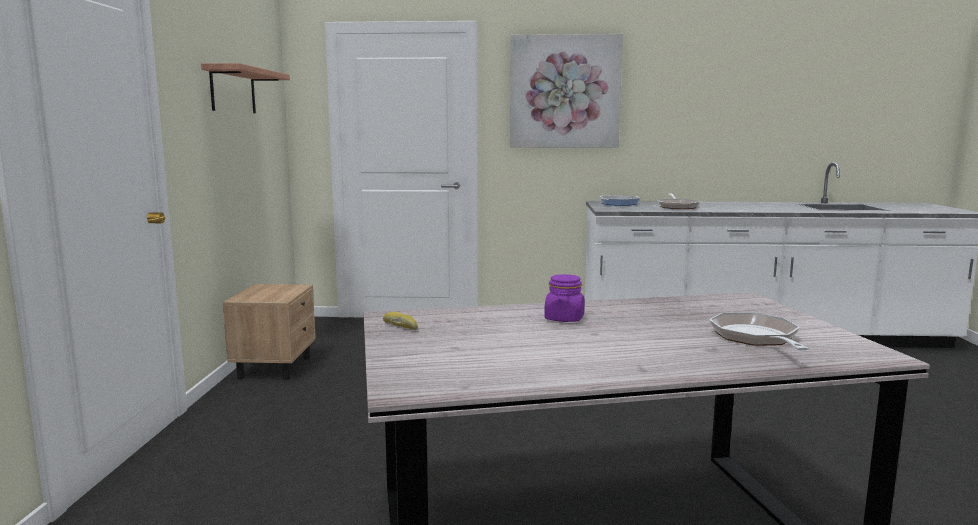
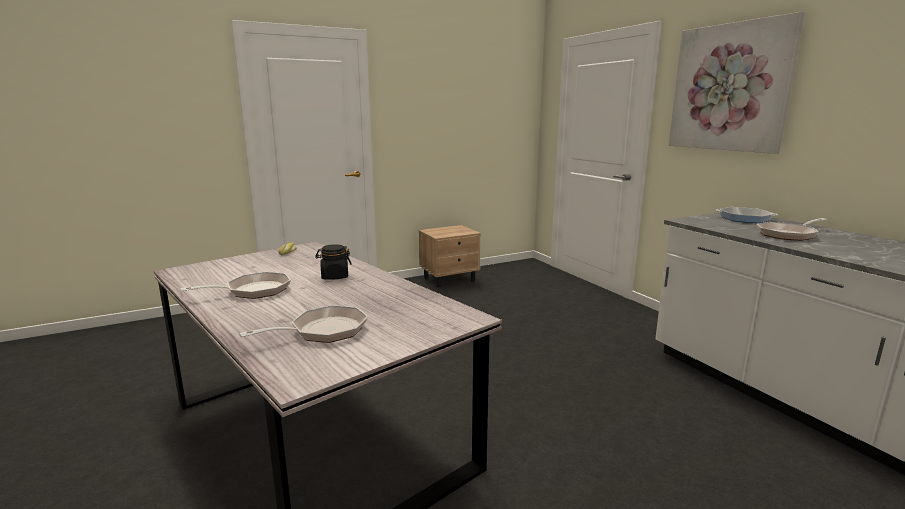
camera: 60 degrees right, 5 degrees up
shelf [201,63,290,113] -> none
purple jar [544,274,585,322] -> black jar [315,244,352,280]
none -> frying pan [180,272,290,299]

